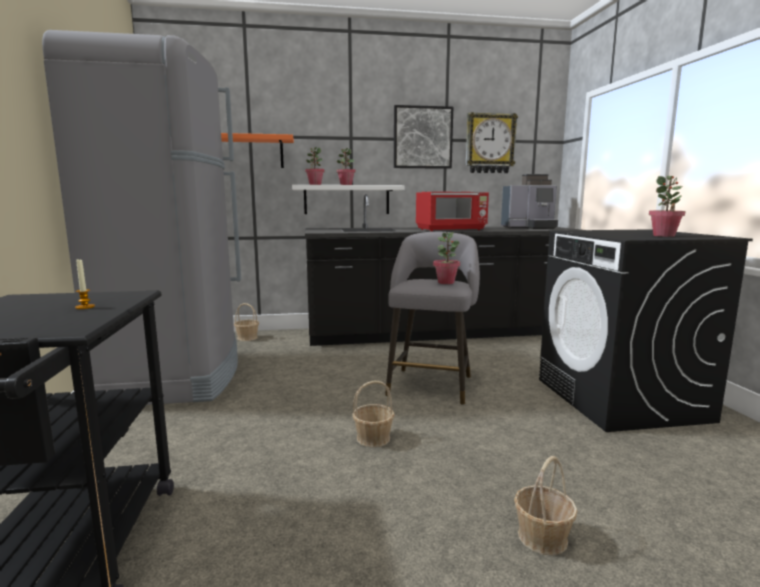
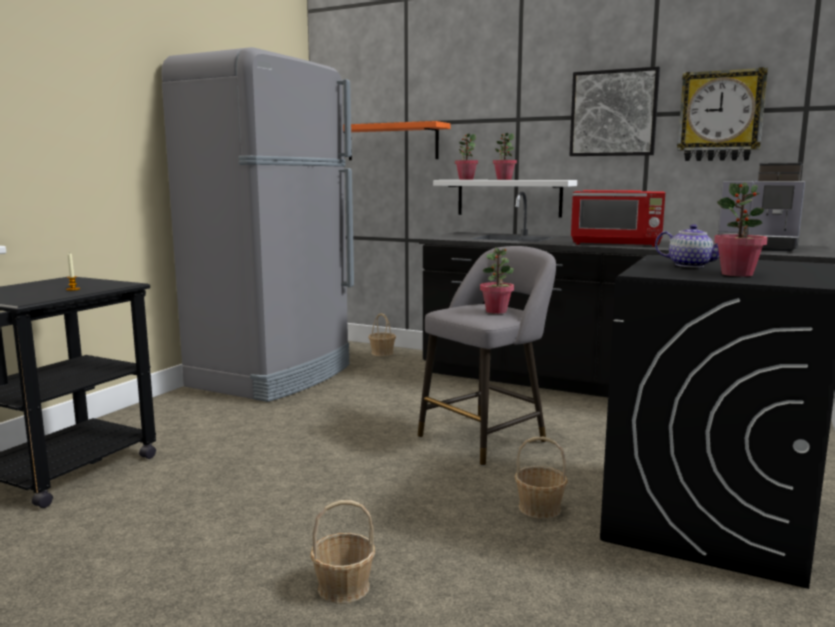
camera: 35 degrees right, 0 degrees up
basket [352,381,395,447] -> basket moved to [515,437,568,519]
none -> teapot [655,224,719,268]

